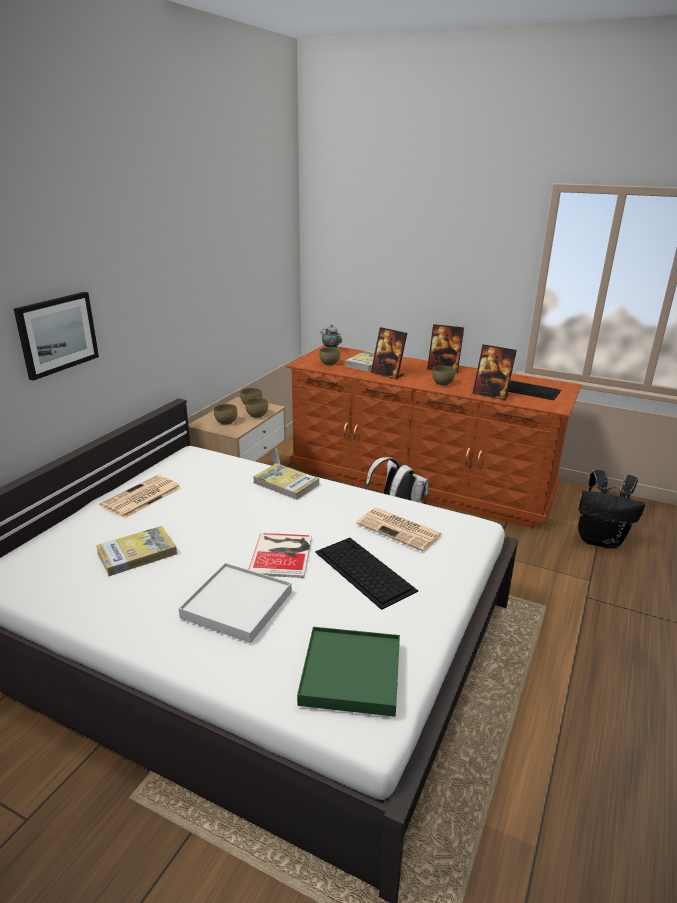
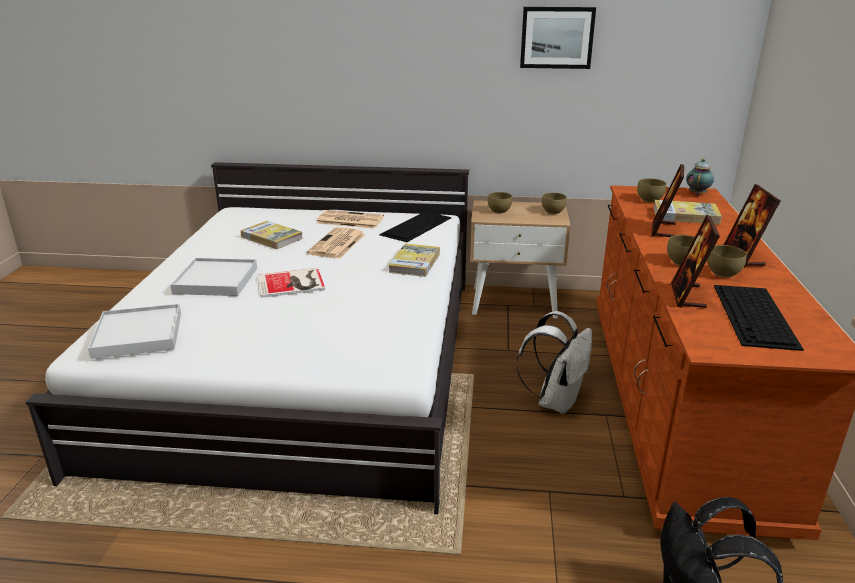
camera: 70 degrees right, 0 degrees up
picture [14,292,99,381] -> picture moved to [520,7,596,69]
brown bowl [245,398,268,418] -> brown bowl moved to [707,245,747,277]
green tray [297,627,400,717] -> white tray [88,304,181,359]
keyboard [315,538,418,610] -> keyboard moved to [379,211,451,242]
newspaper [356,508,443,552] -> newspaper moved to [307,227,365,258]

